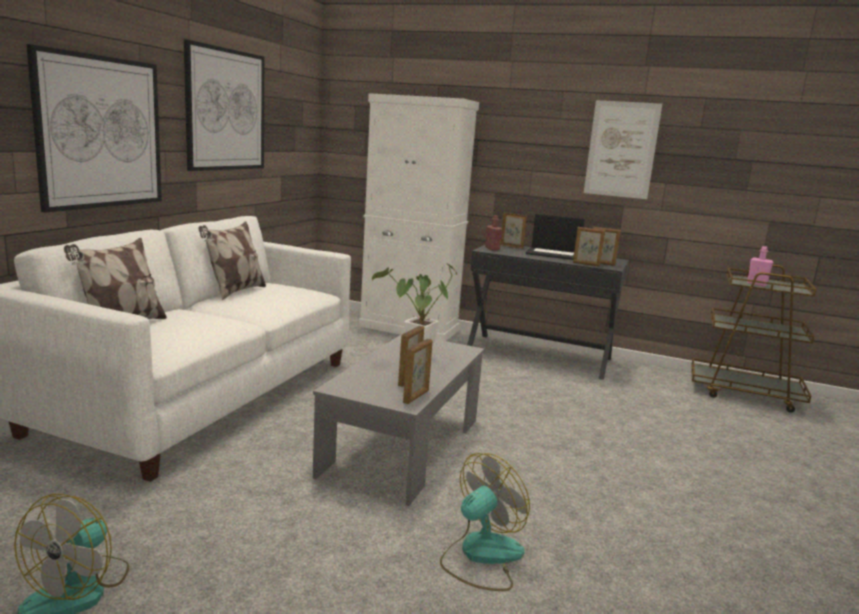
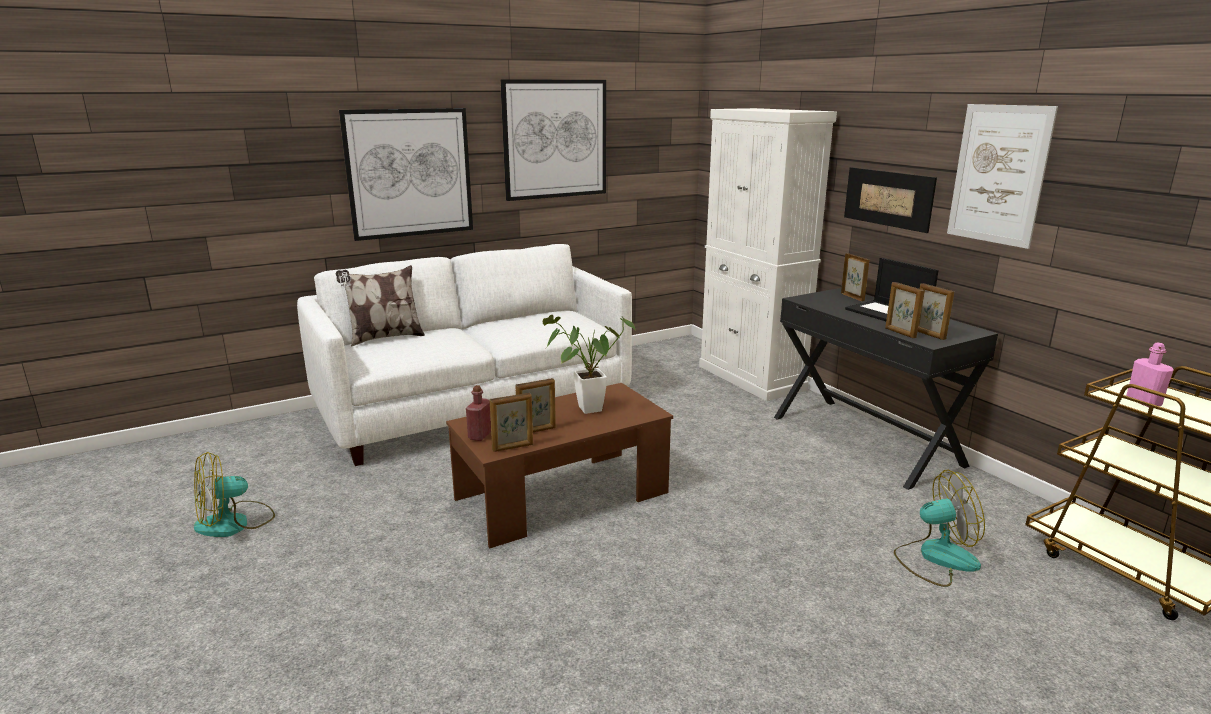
camera: 40 degrees right, 5 degrees up
pillow [198,221,266,301] -> none
grey coffee table [313,333,485,506] -> brown coffee table [446,383,673,548]
fan [440,453,530,591] -> fan moved to [894,470,985,587]
red bottle [485,215,502,250] -> red bottle moved to [466,385,491,441]
none -> picture [844,167,937,233]

